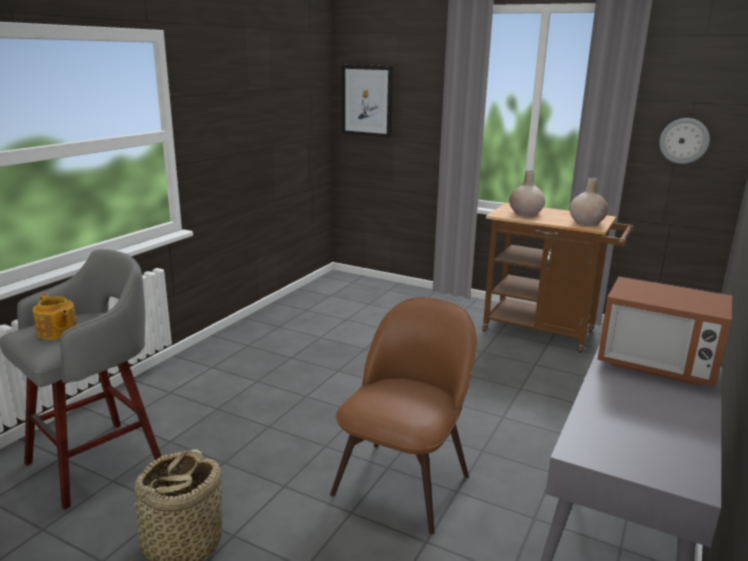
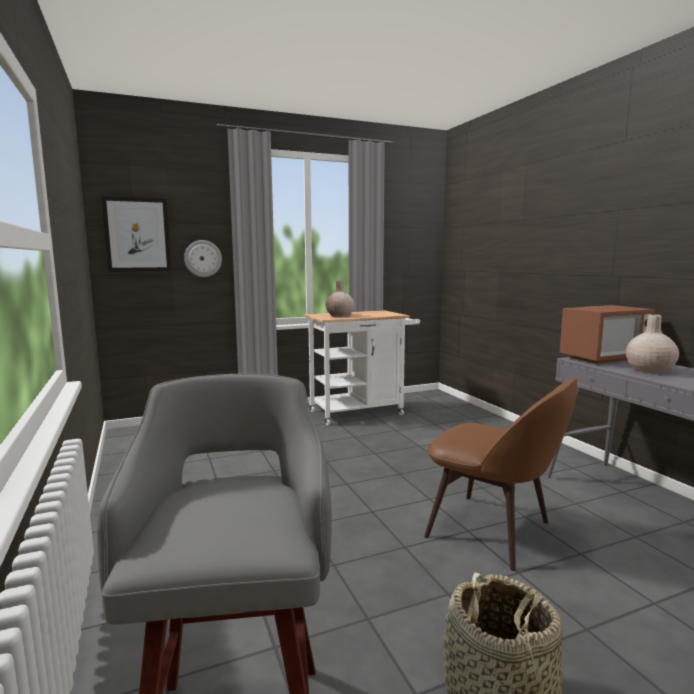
camera: 50 degrees left, 10 degrees down
teapot [33,294,77,340] -> none
brown chair [330,297,477,534] -> brown chair turned 150 degrees clockwise [424,378,578,571]
brown cart [482,203,634,353] -> white cart [304,310,420,426]
beige vase [570,177,608,226] -> beige vase moved to [626,314,679,374]
wall clock [659,118,710,164] -> wall clock moved to [184,240,222,277]

